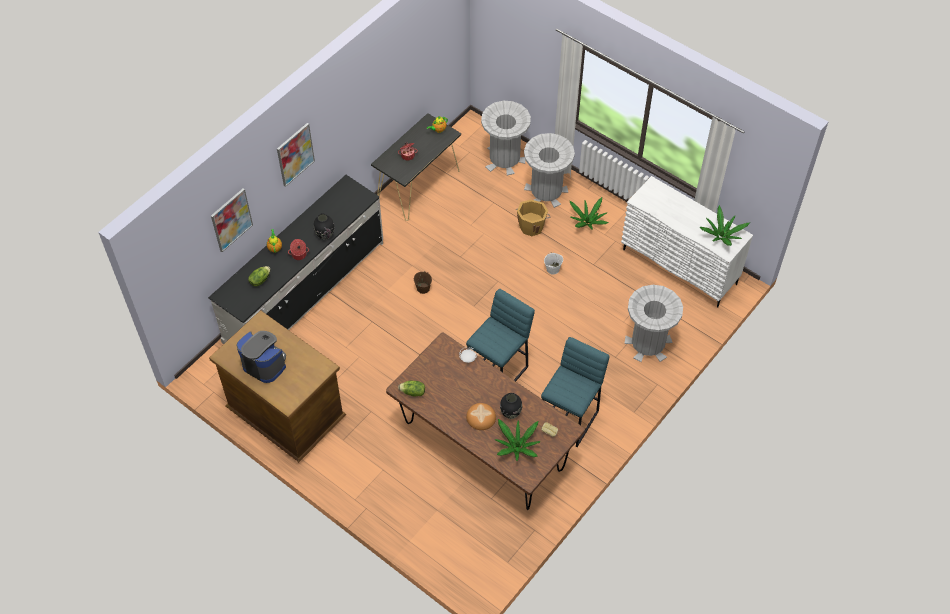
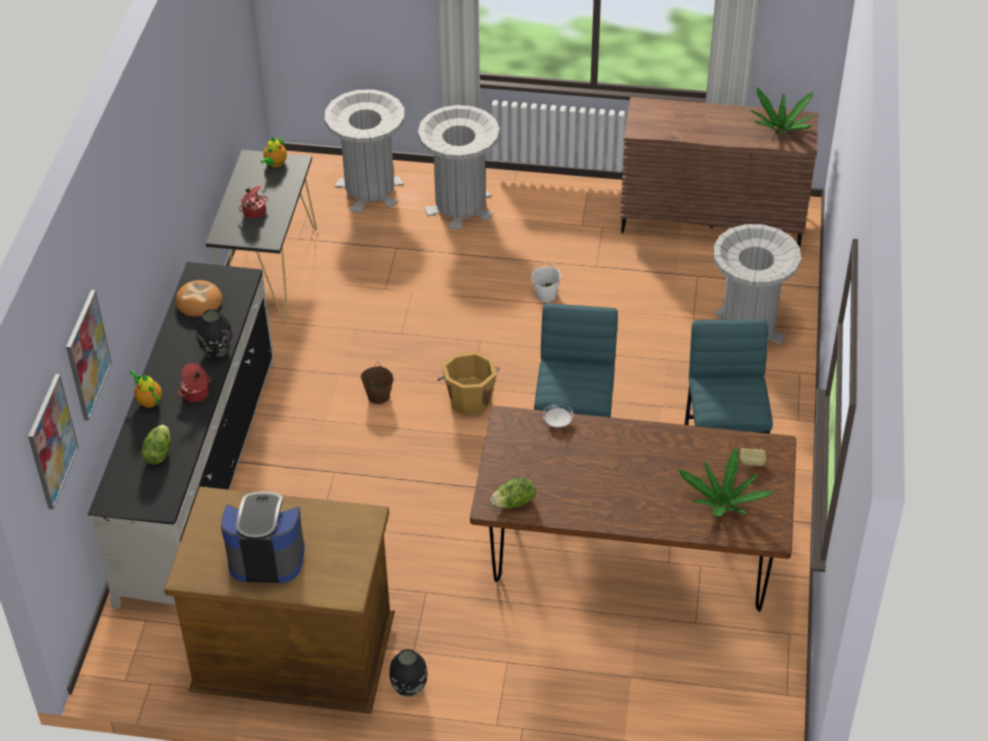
camera: 30 degrees left, 10 degrees down
picture [277,123,315,187] -> picture moved to [28,374,79,510]
bread [466,403,496,430] -> bread moved to [175,280,222,317]
black vase [500,393,522,419] -> black vase moved to [389,649,428,697]
orange bucket [515,200,551,236] -> orange bucket moved to [437,352,500,416]
potted plant [570,197,609,230] -> none
white dresser [621,176,753,308] -> brown dresser [620,97,818,247]

